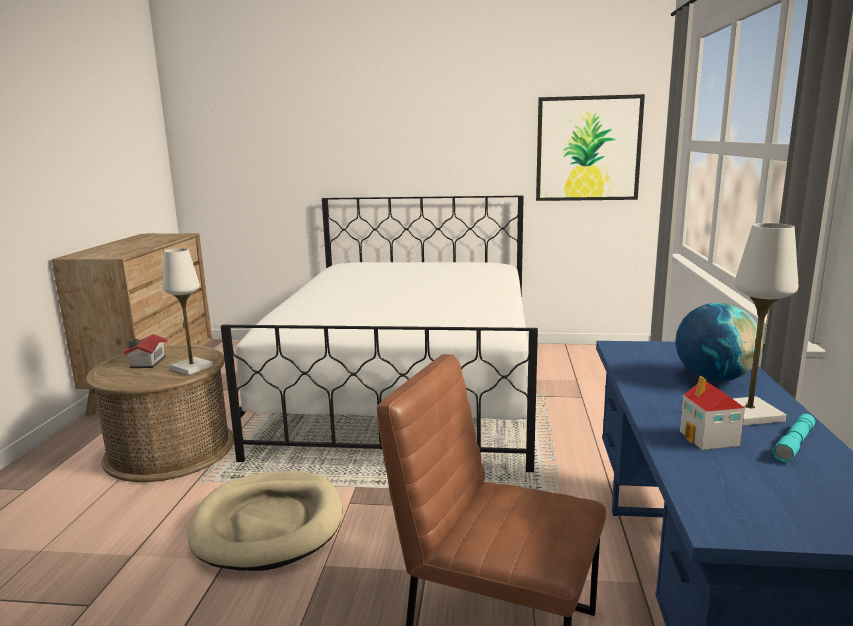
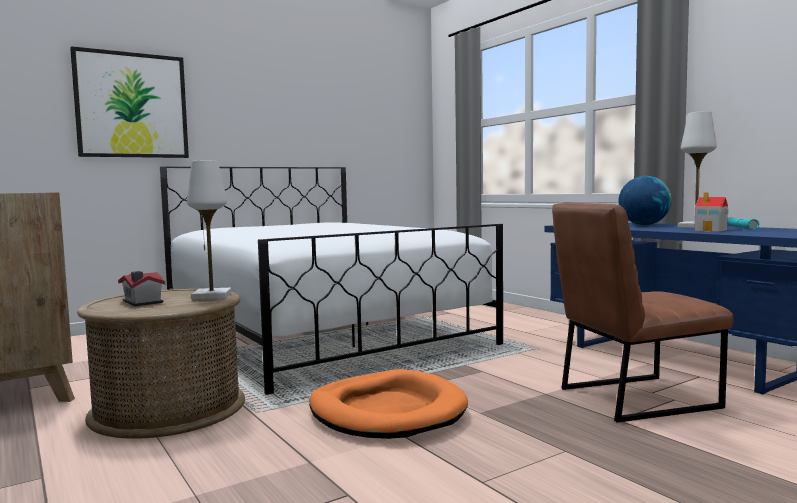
camera: 40 degrees left, 10 degrees down
beige dog bed [187,471,343,571] -> orange dog bed [309,369,468,439]
picture [536,94,645,201] -> picture moved to [70,46,189,158]

